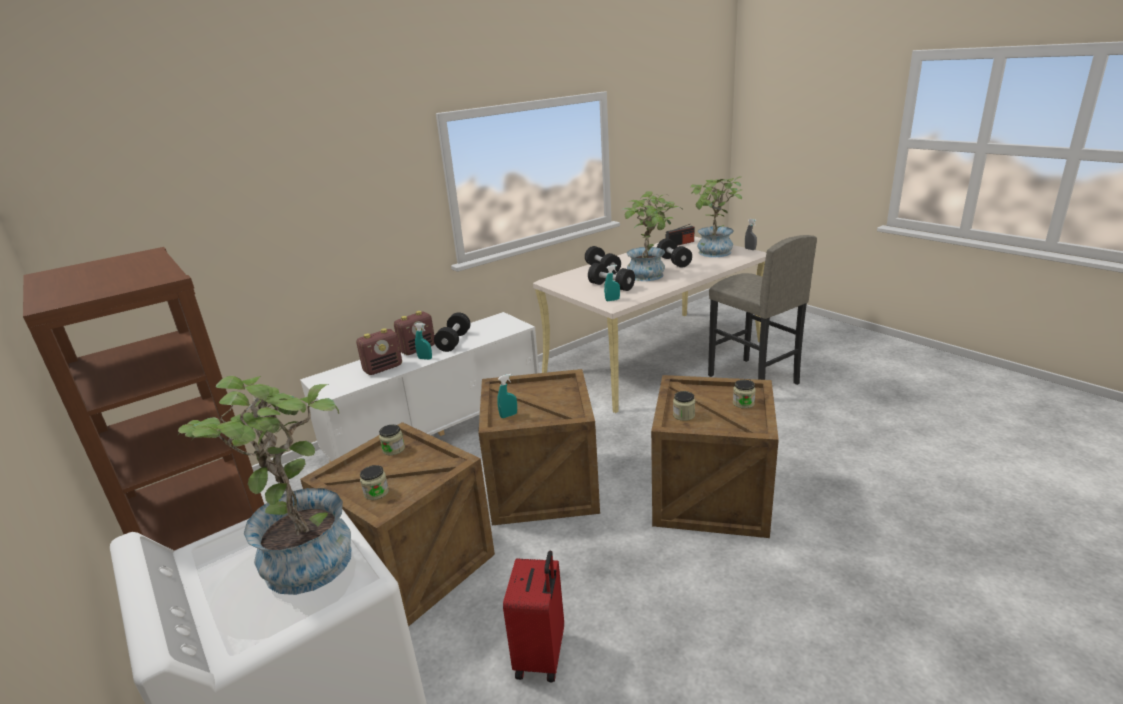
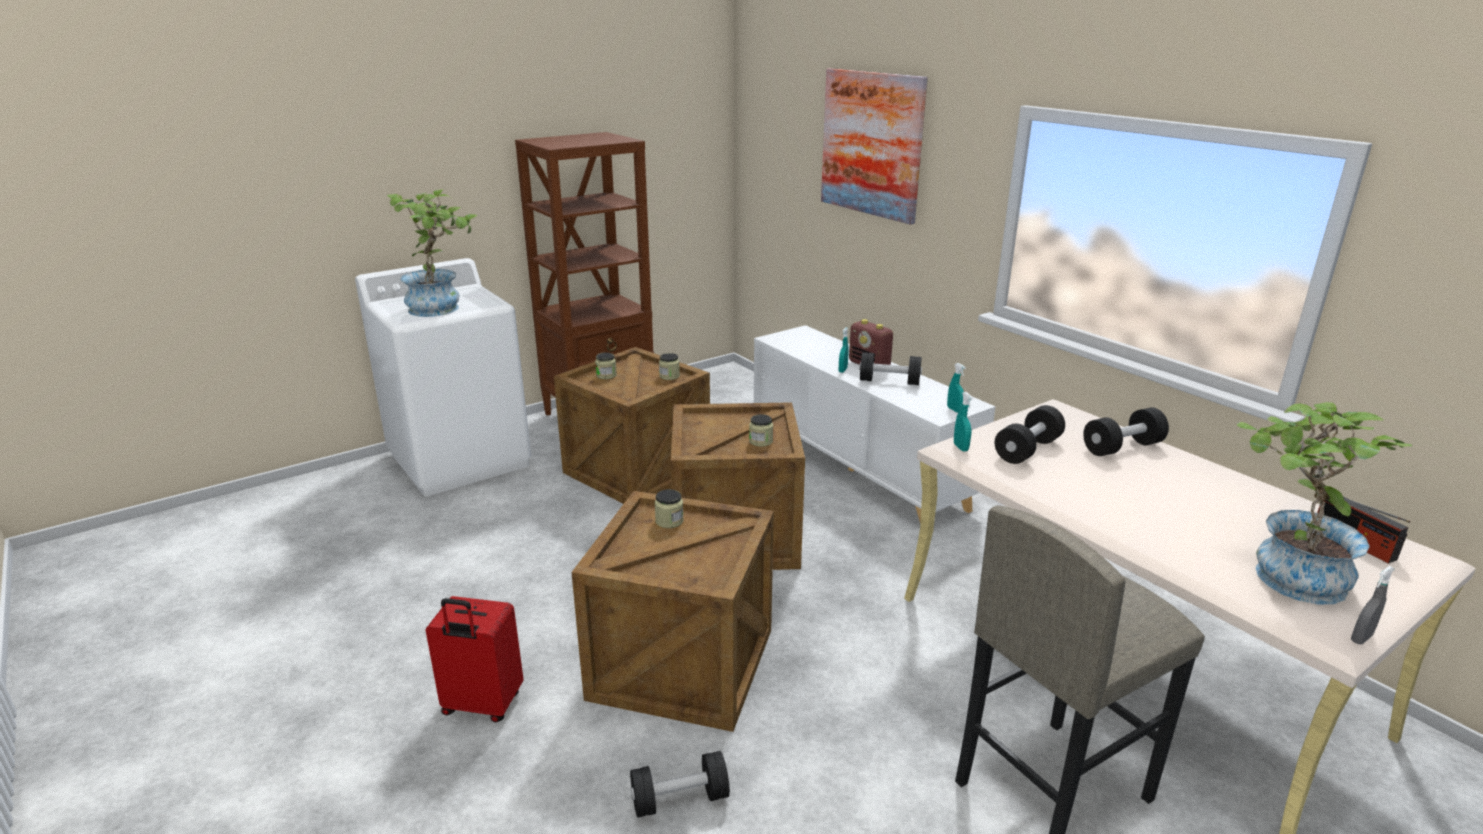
camera: 90 degrees right, 0 degrees up
radio [356,328,402,375] -> none
turquoise spray bottle [497,374,517,418] -> turquoise spray bottle moved to [947,363,966,413]
red suitcase [503,551,564,683] -> red suitcase moved to [426,596,524,722]
potted plant [623,191,683,281] -> none
black dumbbell [657,239,692,268] -> black dumbbell moved to [630,751,730,818]
jar [733,380,756,409] -> jar moved to [749,414,773,447]
none -> picture [821,68,928,225]

